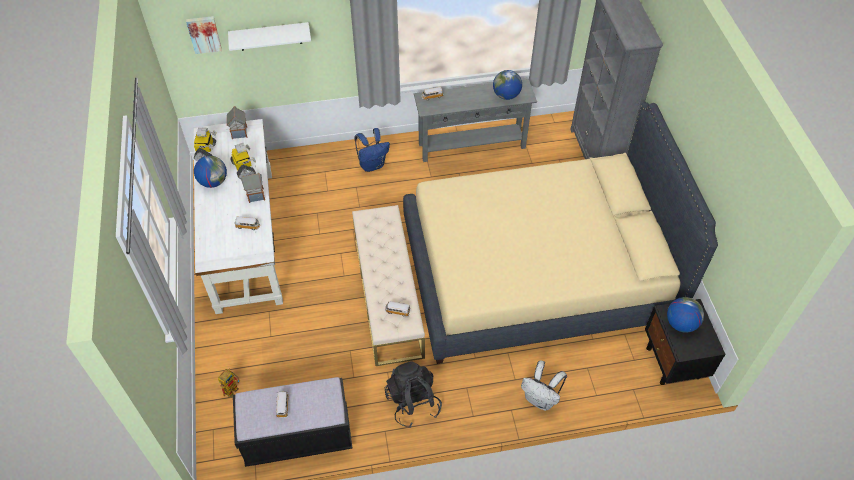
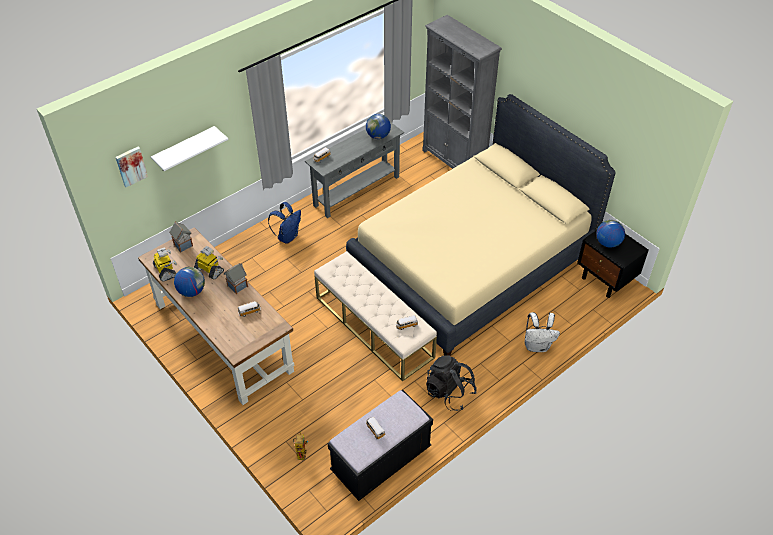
camera: 30 degrees left, 5 degrees down
white desk [193,119,283,314] -> brown desk [138,227,295,405]

